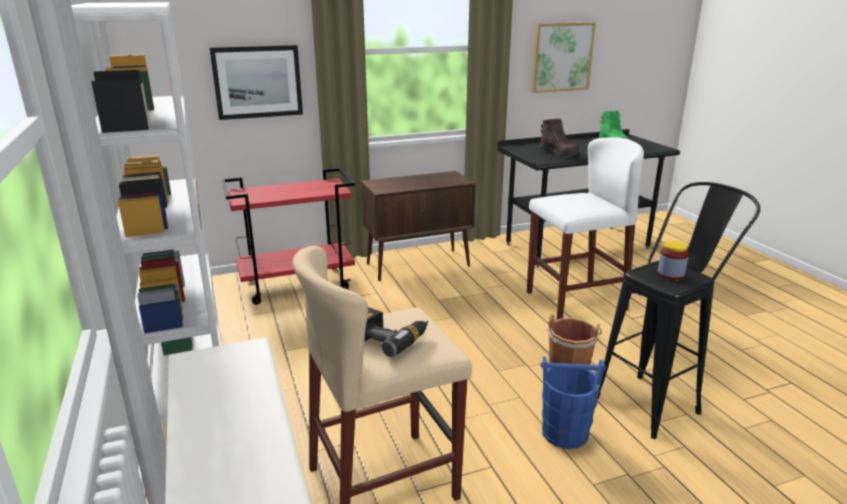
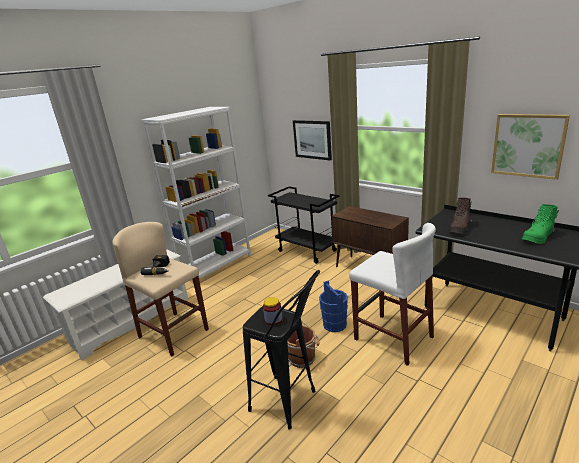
camera: 65 degrees right, 0 degrees up
red cart [222,168,355,305] -> black cart [268,186,339,264]
blue bucket [541,357,606,449] -> blue bucket moved to [319,280,348,332]

